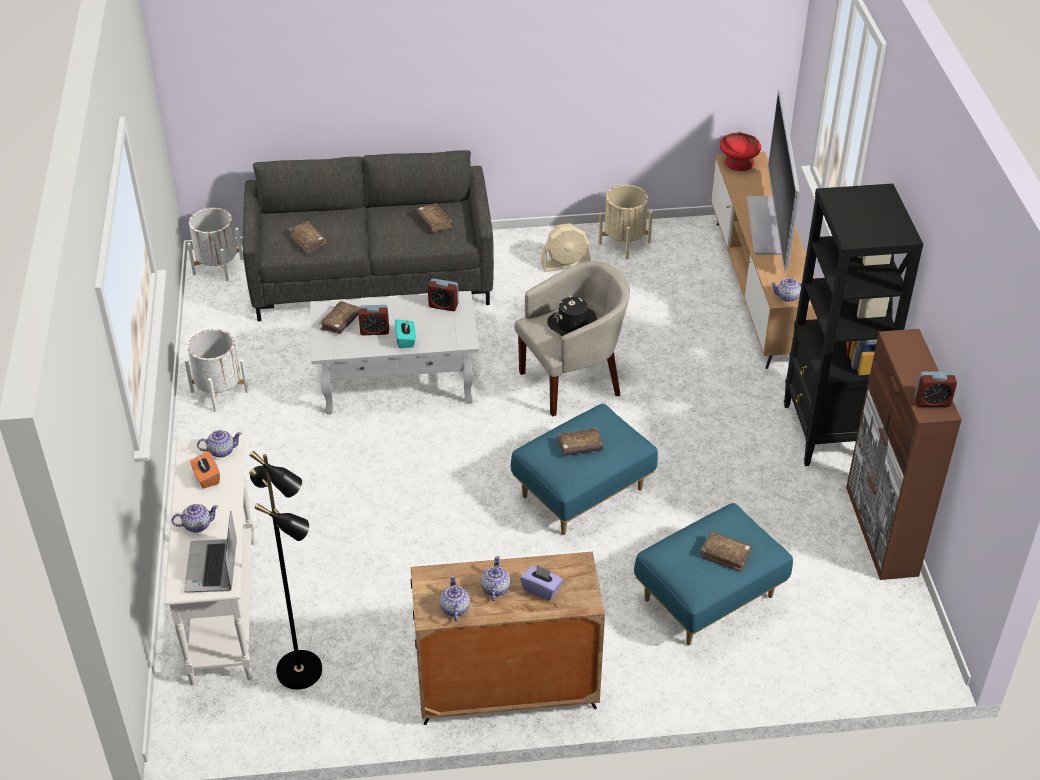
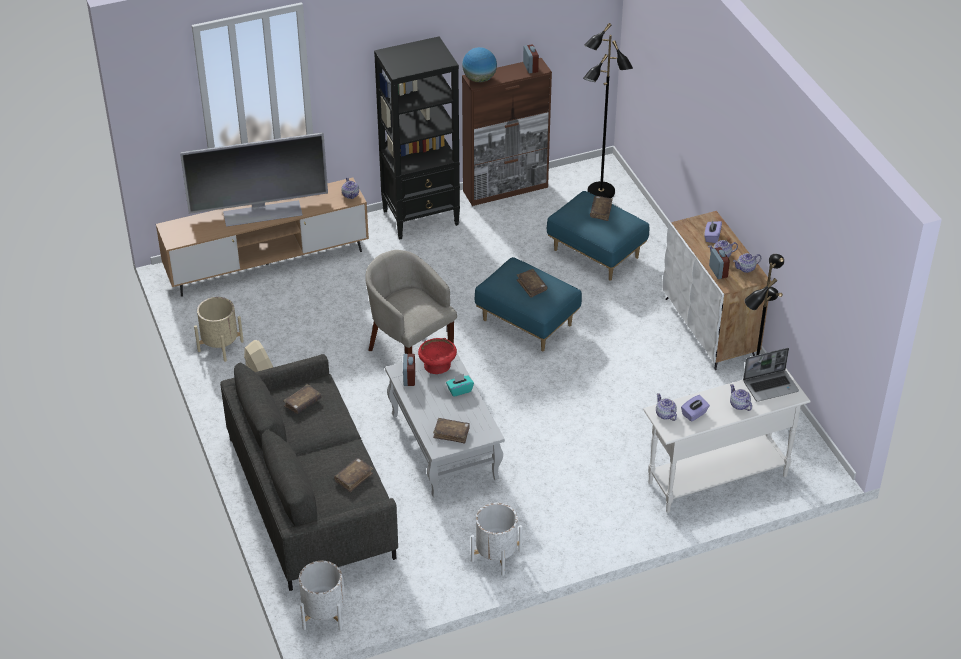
camera: 105 degrees left, 0 degrees up
orange tissue box [190,451,220,488] -> purple tissue box [681,395,710,422]
alarm clock [359,305,389,335] -> alarm clock moved to [709,247,730,279]
black hat [547,296,598,336] -> none
red bowl [720,132,761,171] -> red bowl moved to [418,338,457,374]
none -> globe [462,47,497,83]
none -> black floor lamp [583,23,633,198]

